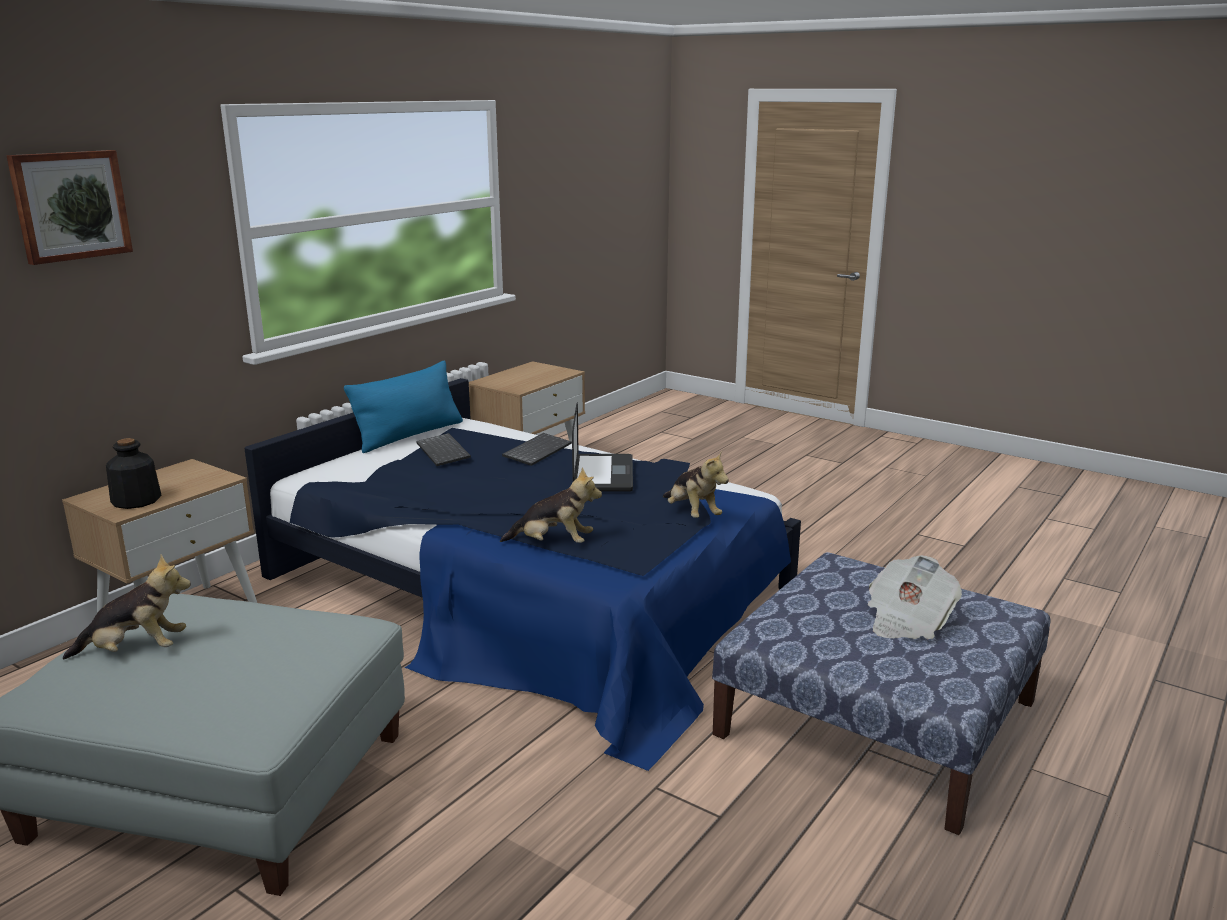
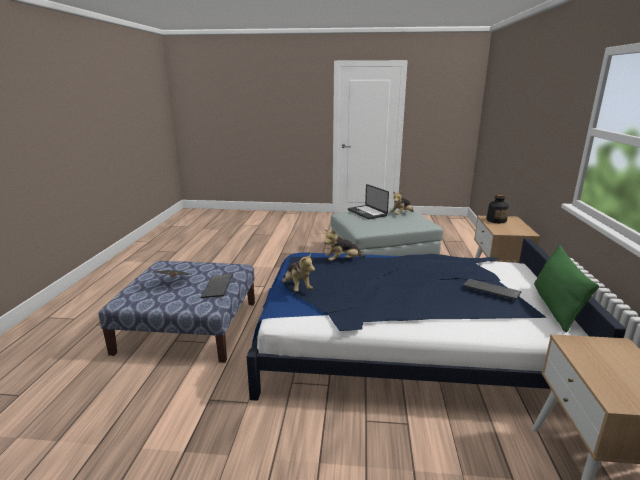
camera: 150 degrees right, 0 degrees up
picture [6,150,133,265] -> none
blue pillow [344,360,463,453] -> green pillow [534,245,599,332]
keyboard [502,433,572,466] -> keyboard moved to [201,274,233,298]
laptop [572,402,633,492] -> laptop moved to [348,184,389,219]
plush toy [663,451,729,518] -> plush toy turned 150 degrees counterclockwise [282,253,315,292]

